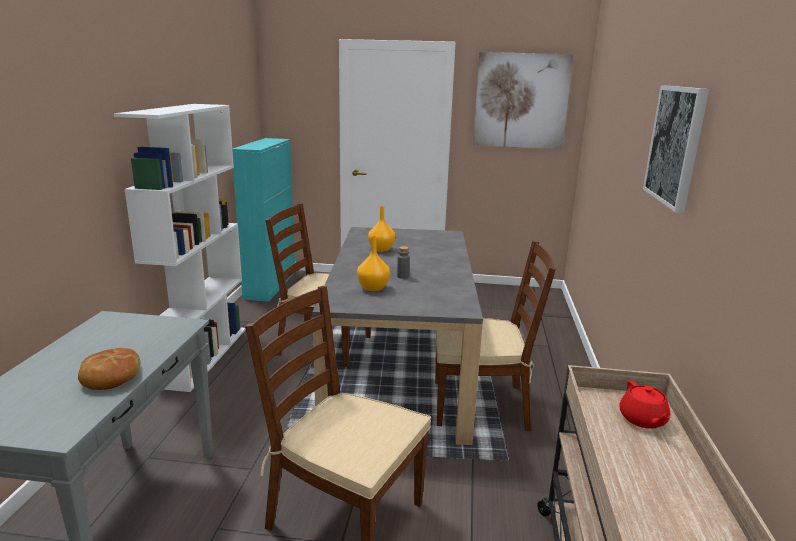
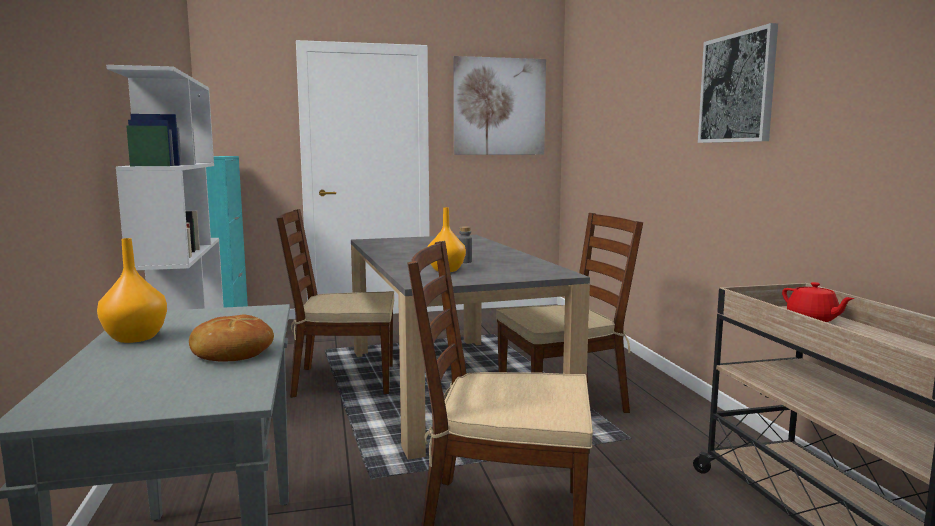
camera: 20 degrees left, 10 degrees down
orange vase [368,206,395,252] -> orange vase moved to [97,238,167,343]

